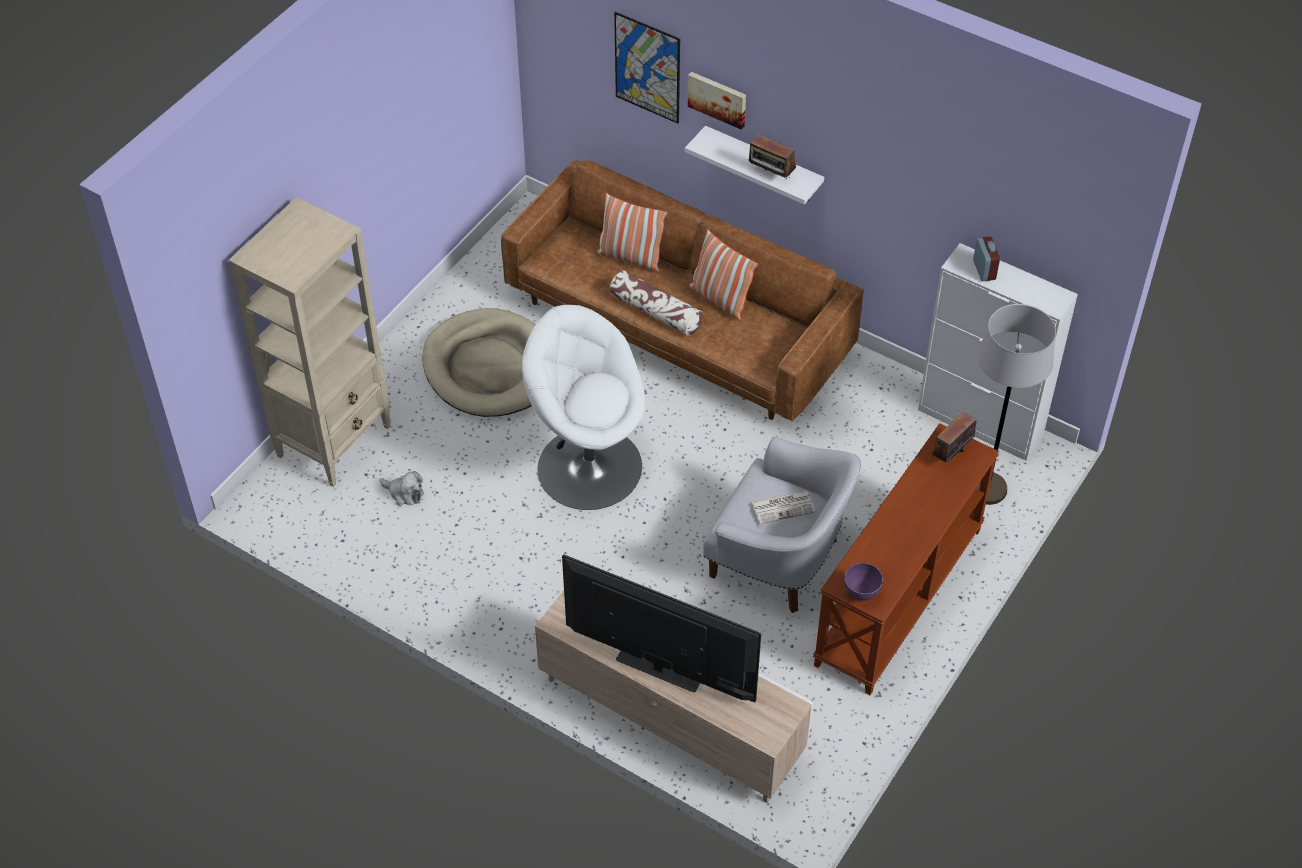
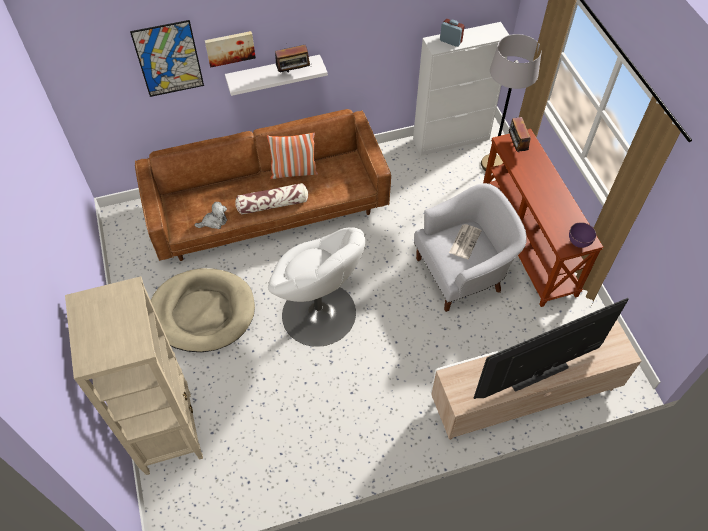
camera: 50 degrees left, 5 degrees up
plush toy [379,471,424,506] -> plush toy moved to [194,202,227,229]
white armchair [522,305,645,510] -> white armchair turned 105 degrees counterclockwise [268,227,365,347]
pillow [596,192,668,272] -> none

